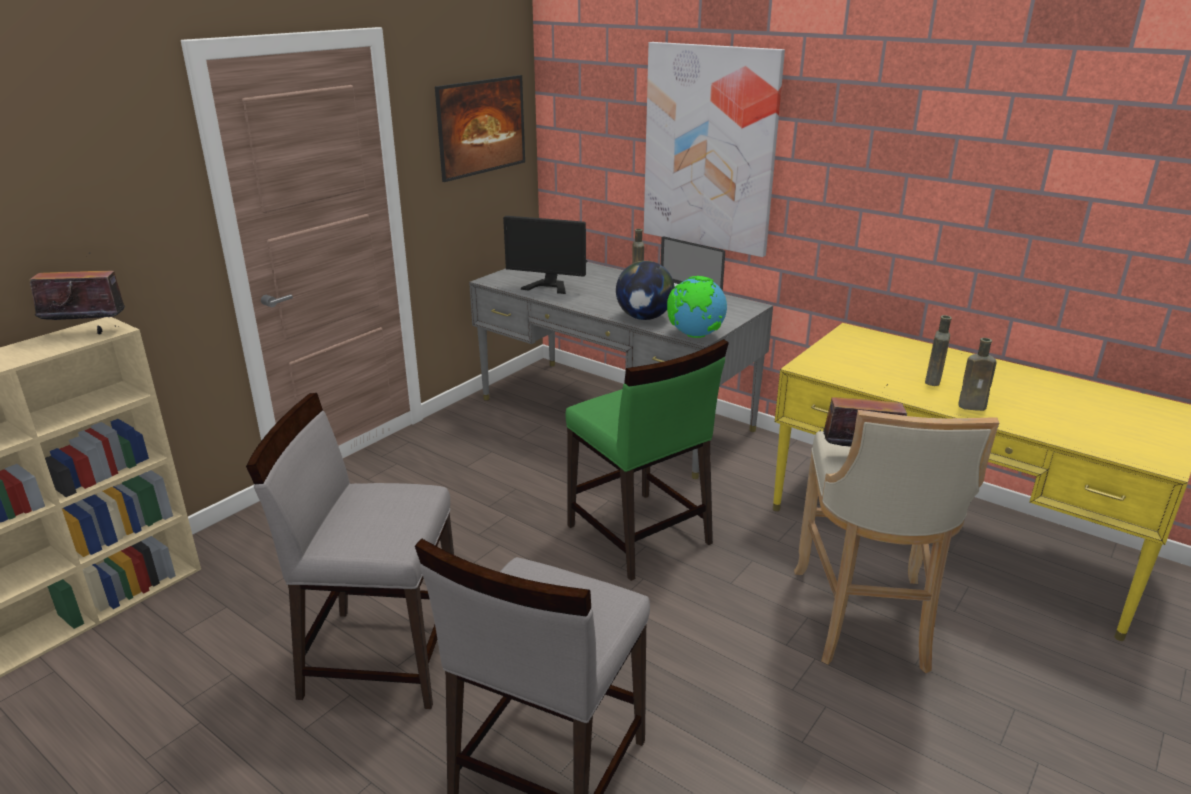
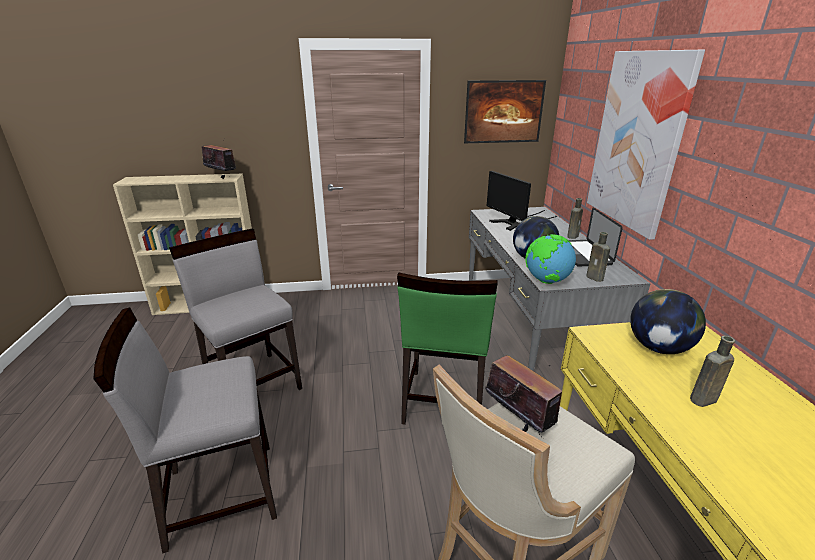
camera: 45 degrees right, 0 degrees up
brown bottle [958,338,997,411] -> brown bottle moved to [586,232,610,282]
none -> globe [630,289,706,354]

